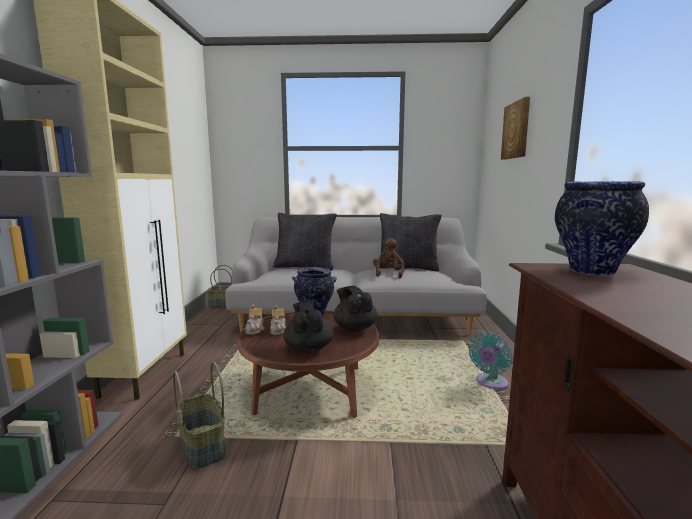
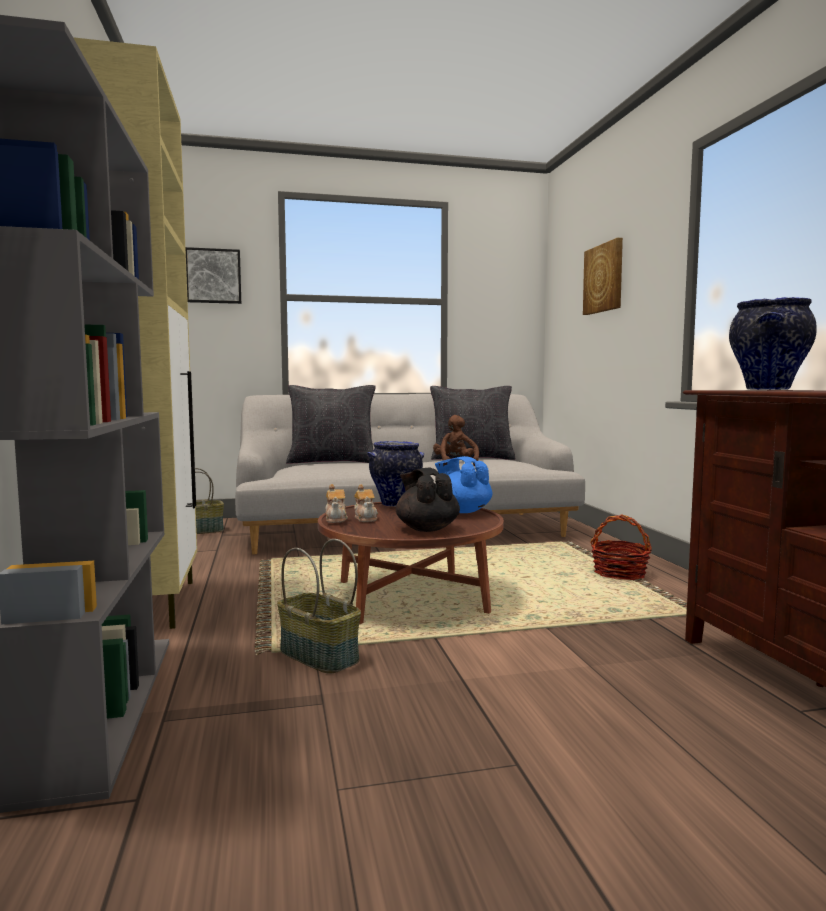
camera: 15 degrees left, 5 degrees down
black teapot [333,286,378,332] -> blue teapot [435,456,492,513]
turquoise fan [468,332,512,390] -> basket [590,514,652,580]
none -> picture [185,247,241,304]

